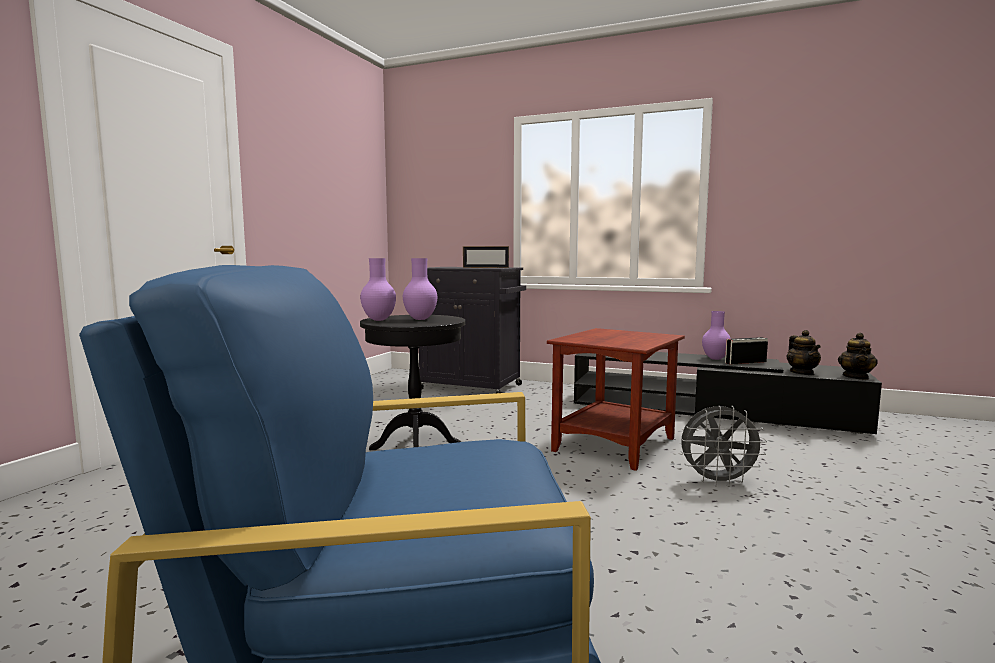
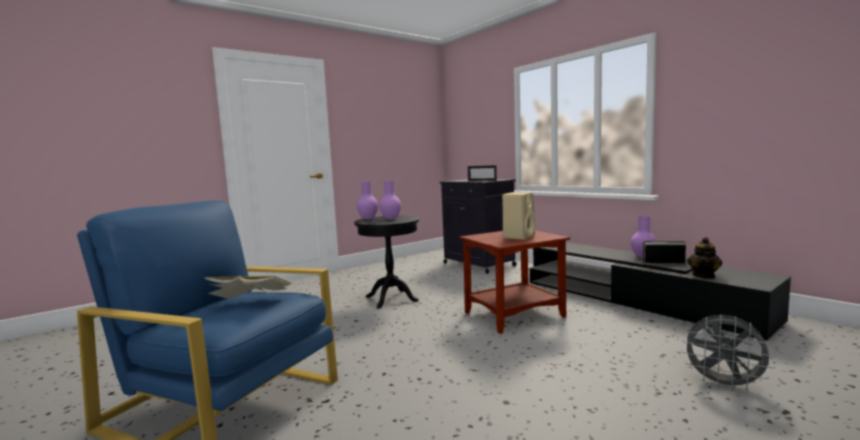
camera: 30 degrees right, 0 degrees up
grey fan [681,405,767,487] -> grey fan moved to [681,315,776,391]
teapot [838,333,878,380] -> none
none -> book [204,276,292,299]
none -> beige speaker [502,192,536,240]

